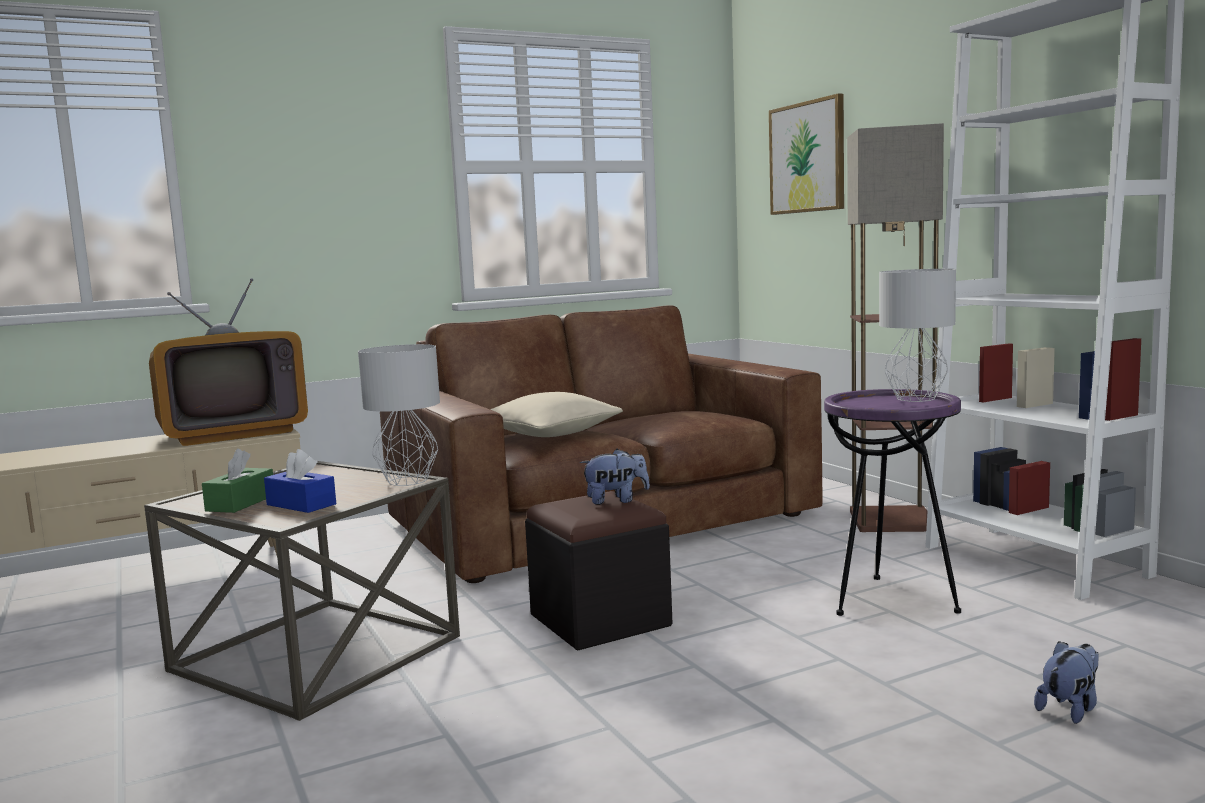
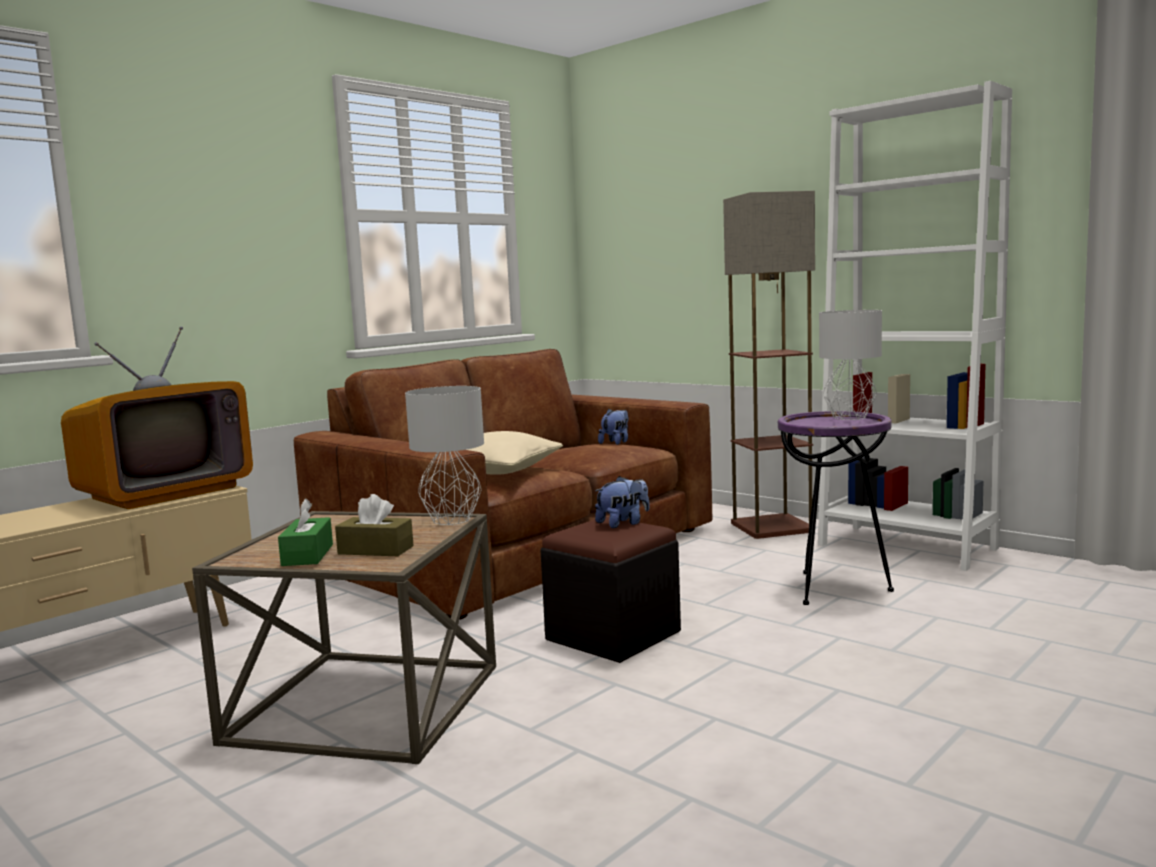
camera: 20 degrees left, 0 degrees up
blue tissue box [264,449,336,513] -> brown tissue box [335,494,414,556]
picture [769,93,844,215] -> none
plush toy [1034,641,1099,724] -> plush toy moved to [598,409,628,445]

